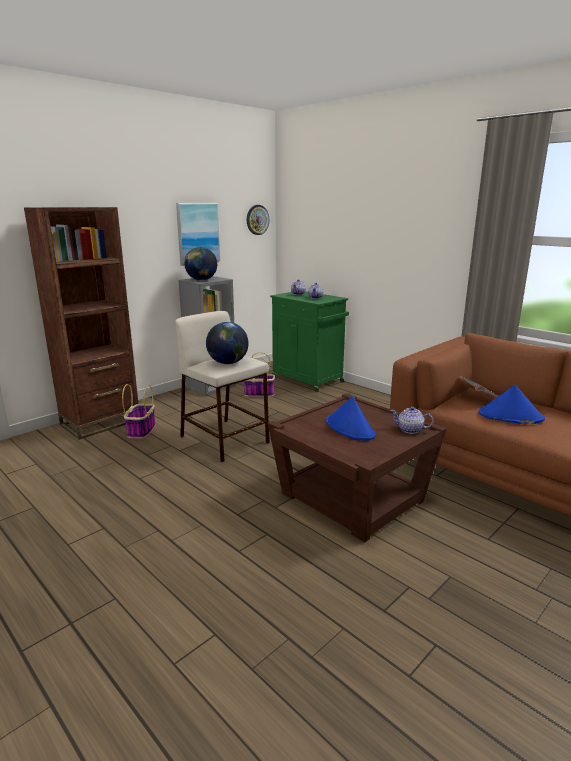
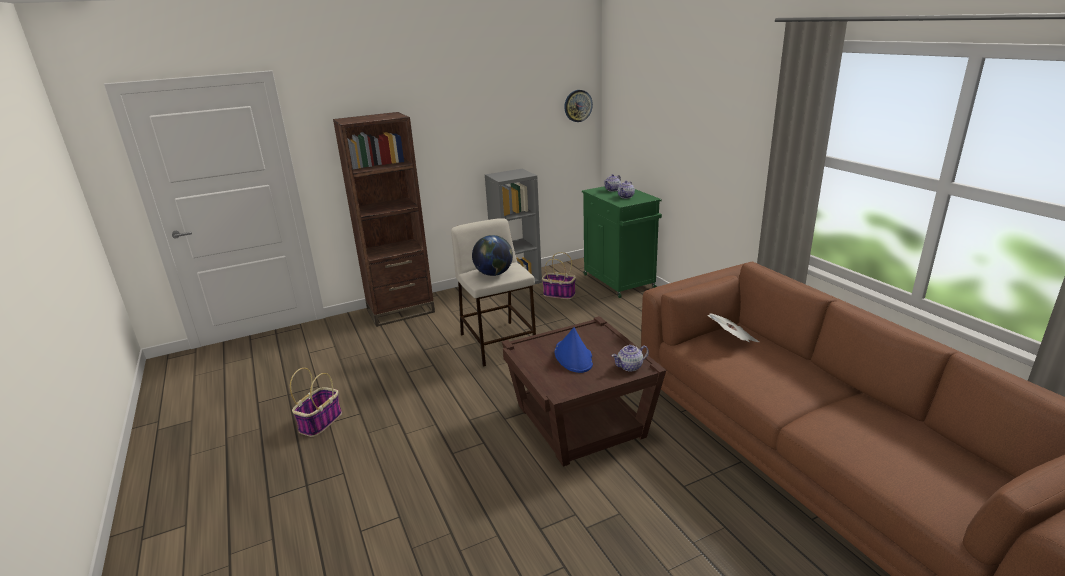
camera: 20 degrees right, 5 degrees up
basket [122,384,156,439] -> basket moved to [290,368,342,437]
picture [176,203,220,266] -> none
globe [184,247,217,280] -> none
teapot [390,407,434,434] -> teapot turned 60 degrees counterclockwise [612,345,649,372]
blue hat [478,384,545,424] -> none

